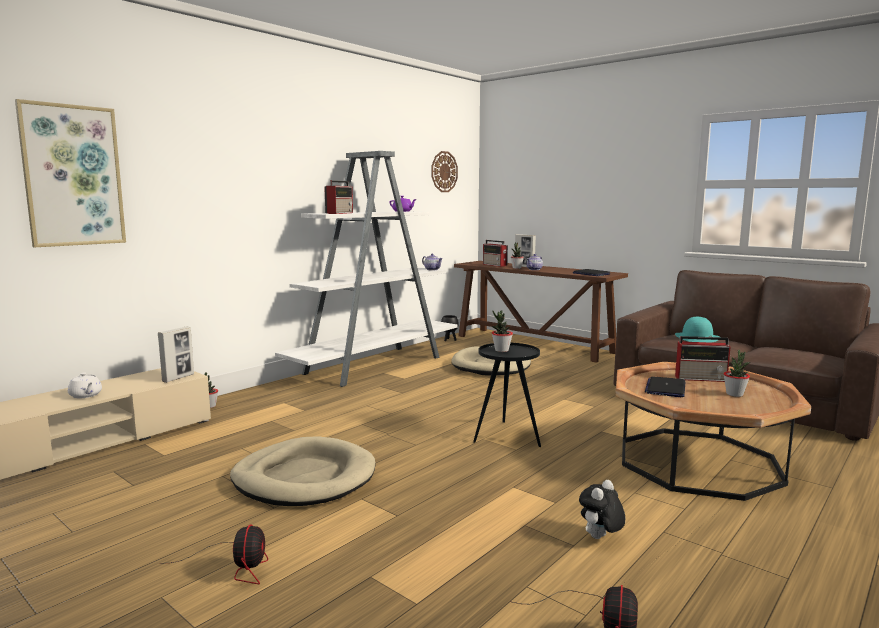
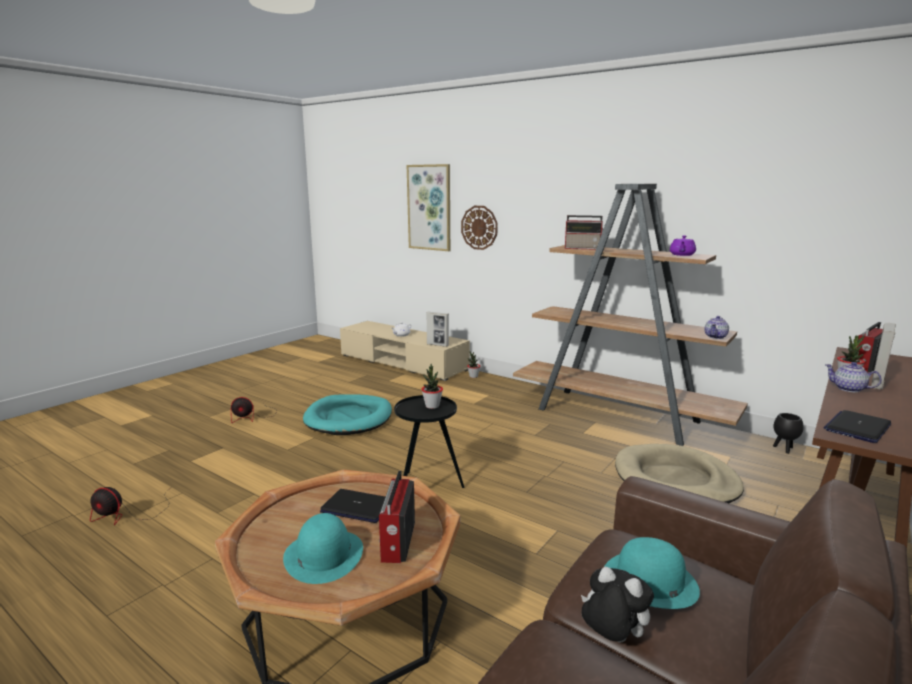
camera: 85 degrees right, 5 degrees up
beige dog bed [230,436,375,506] -> turquoise dog bed [303,394,392,435]
white bookcase [275,151,457,387] -> brown bookcase [513,184,748,446]
wall clock [432,151,458,192] -> wall clock moved to [461,206,498,250]
plush toy [579,480,625,539] -> plush toy moved to [581,566,654,643]
potted plant [723,350,750,397] -> turquoise hat [283,513,363,584]

